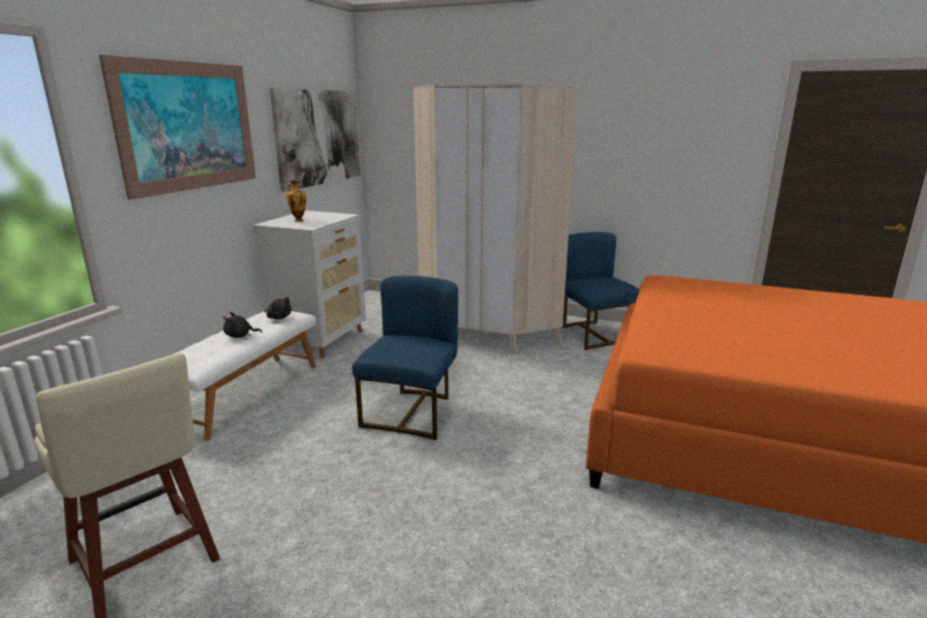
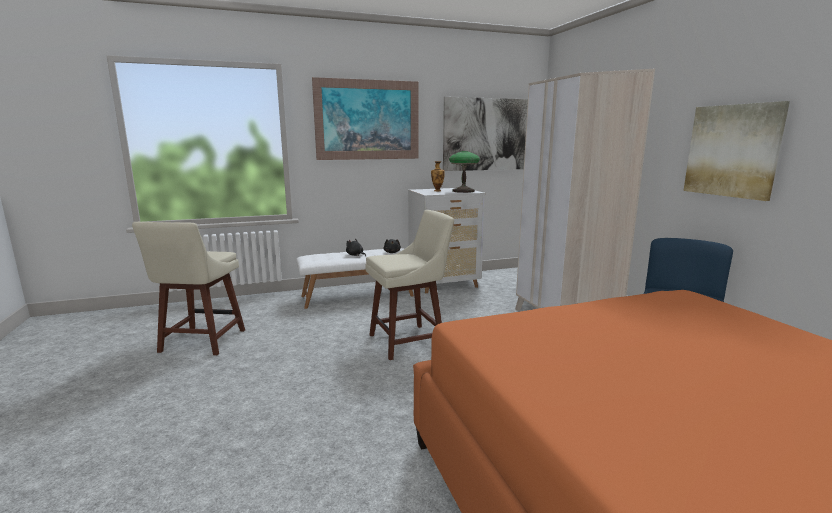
camera: 50 degrees right, 5 degrees down
blue chair [352,276,458,440] -> beige stool [366,210,454,360]
none -> table lamp [449,151,480,193]
none -> picture [683,101,790,201]

